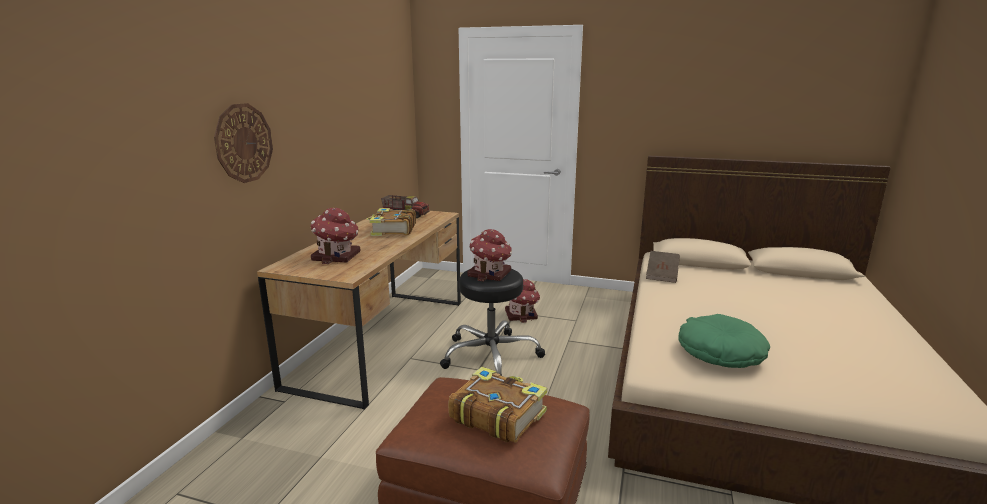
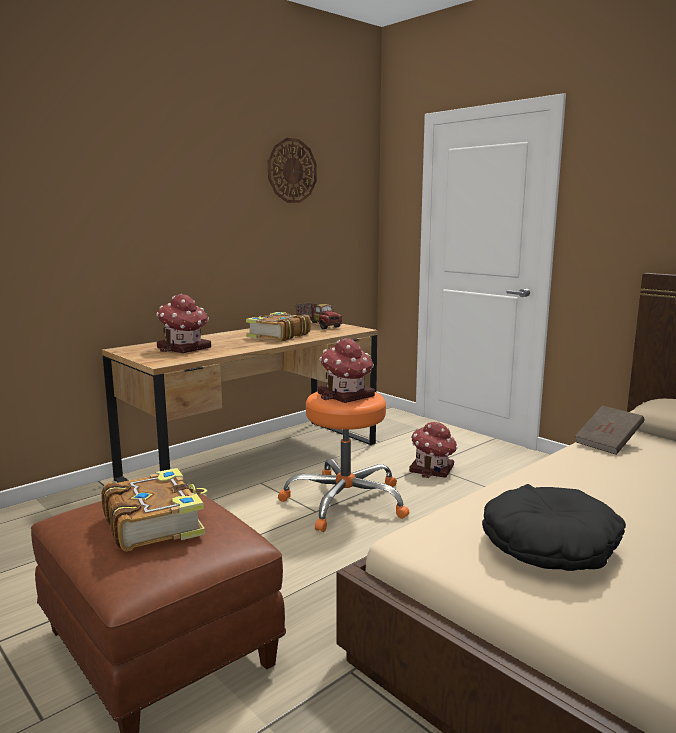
camera: 30 degrees right, 5 degrees down
wall clock [214,103,273,183] -> wall clock moved to [268,138,317,203]
black stool [440,269,545,376] -> orange stool [278,391,409,532]
green pillow [678,314,770,368] -> black pillow [482,484,626,571]

